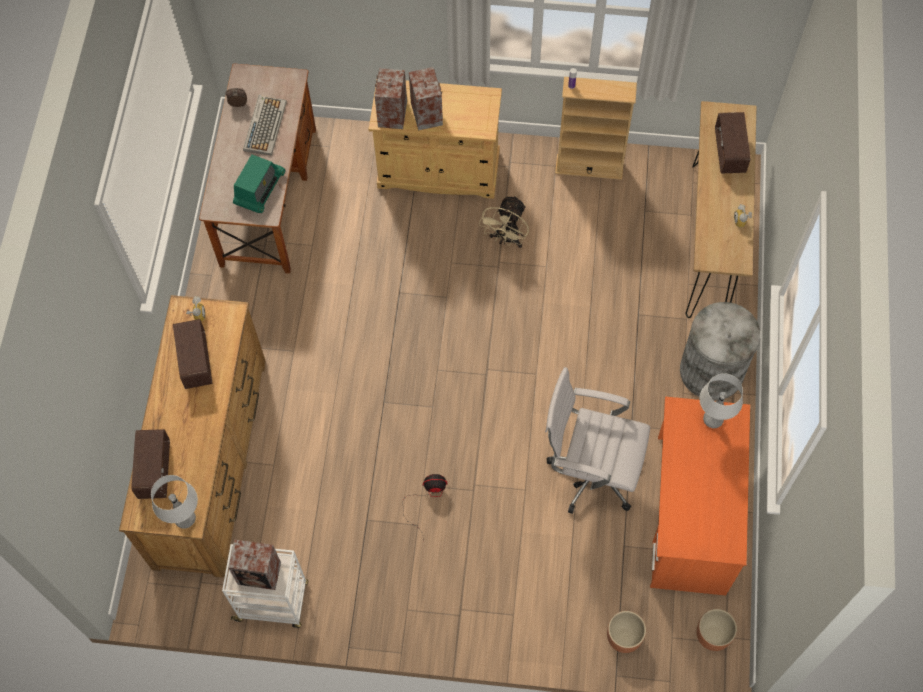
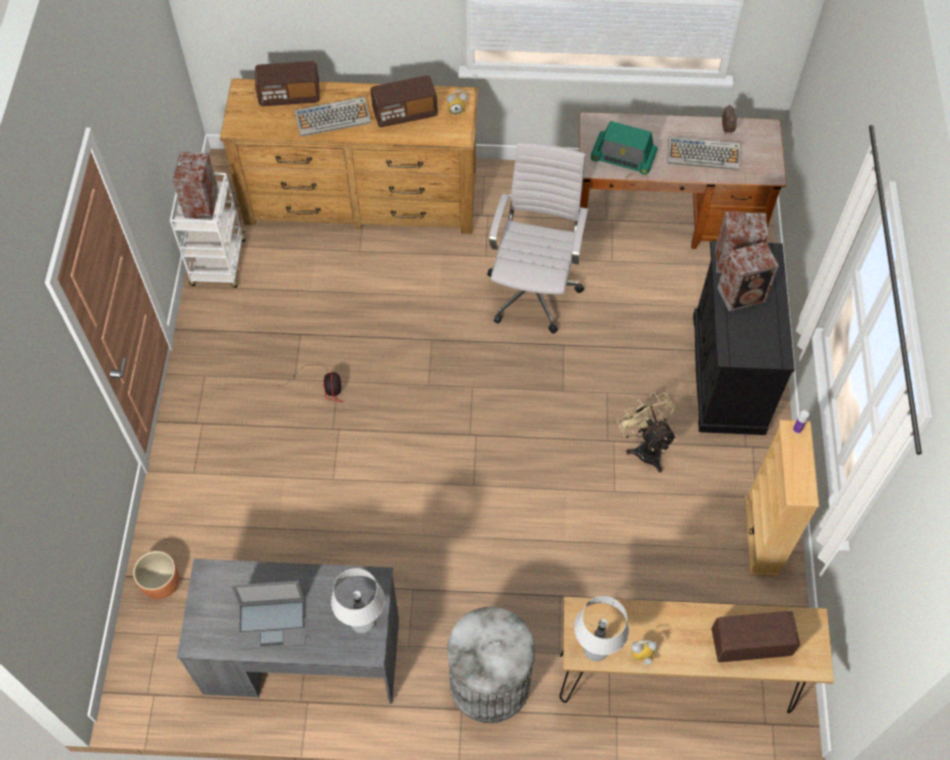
camera: 85 degrees right, 5 degrees down
grey table lamp [151,475,198,529] -> grey table lamp moved to [574,596,629,661]
beige cabinet [369,80,502,199] -> black cabinet [693,241,795,435]
beige fan [479,195,529,248] -> beige fan turned 45 degrees clockwise [617,392,676,473]
white office chair [545,367,650,514] -> white office chair moved to [487,142,589,333]
orange desk [650,397,750,595] -> grey desk [177,559,399,704]
brown planter [697,609,737,651] -> none
none -> laptop [232,581,305,650]
none -> keyboard [294,97,371,137]

